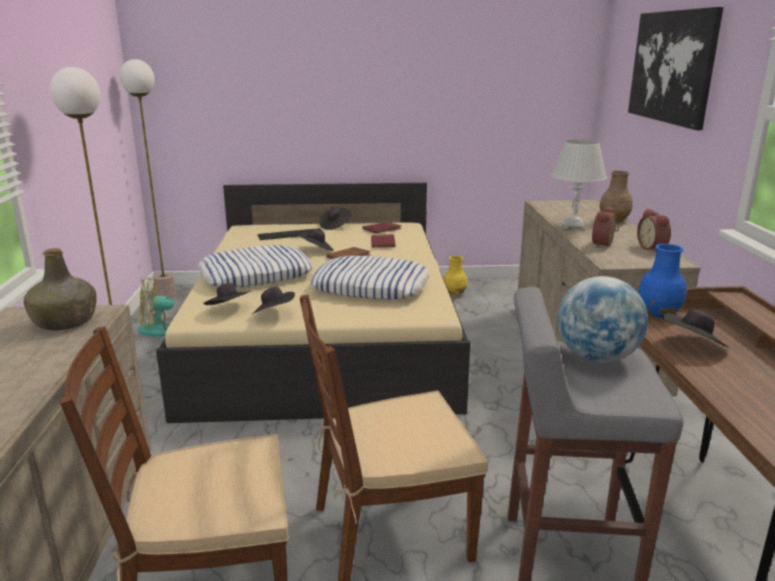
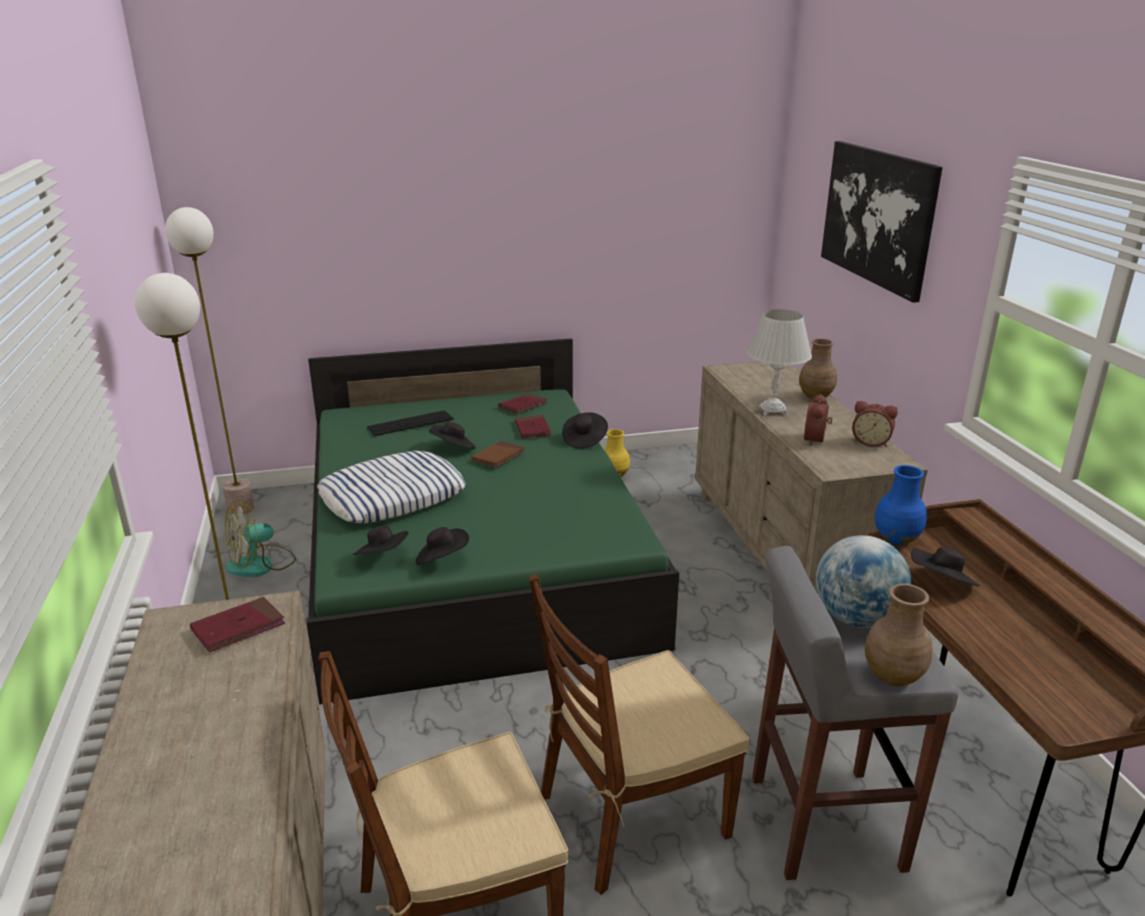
camera: 10 degrees left, 5 degrees up
green bottle [24,248,97,330] -> red book [190,597,285,652]
beige bed [156,183,471,423] -> green bed [306,338,679,705]
pillow [310,256,429,300] -> none
black hat [320,207,352,230] -> black hat moved to [562,412,608,449]
alarm clock [637,209,671,253] -> alarm clock turned 45 degrees counterclockwise [852,401,898,447]
none -> brown vase [864,584,933,686]

